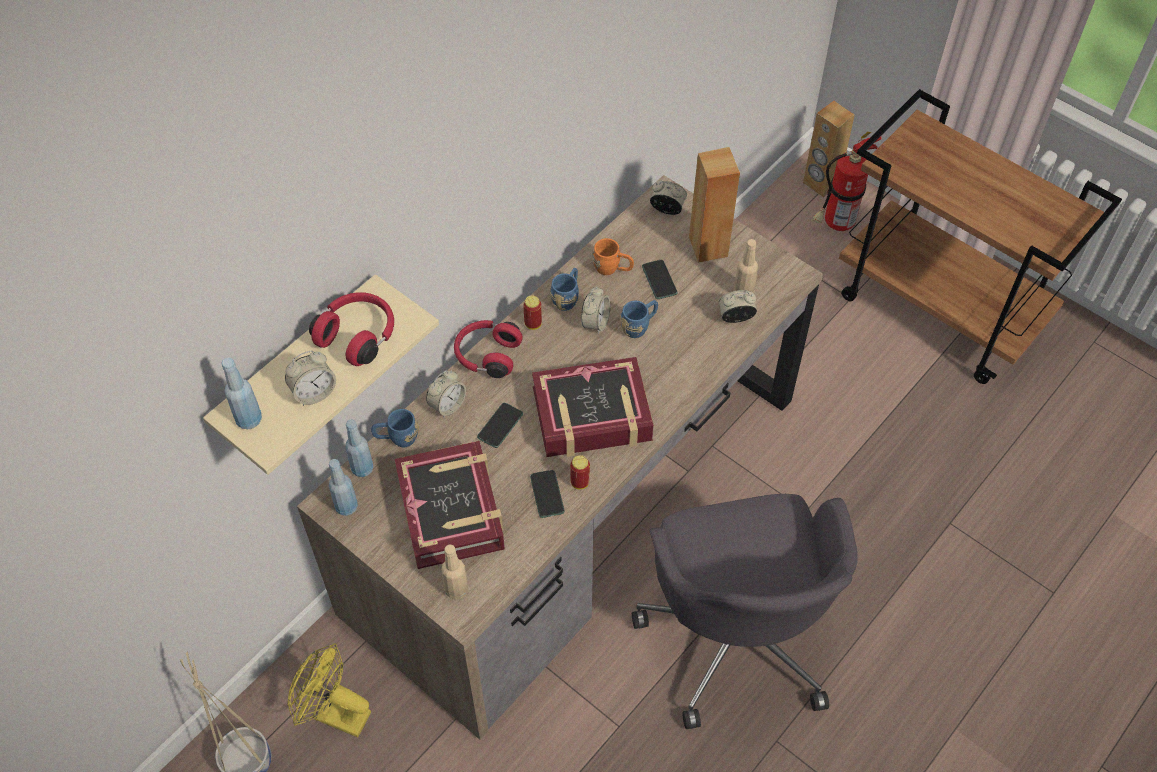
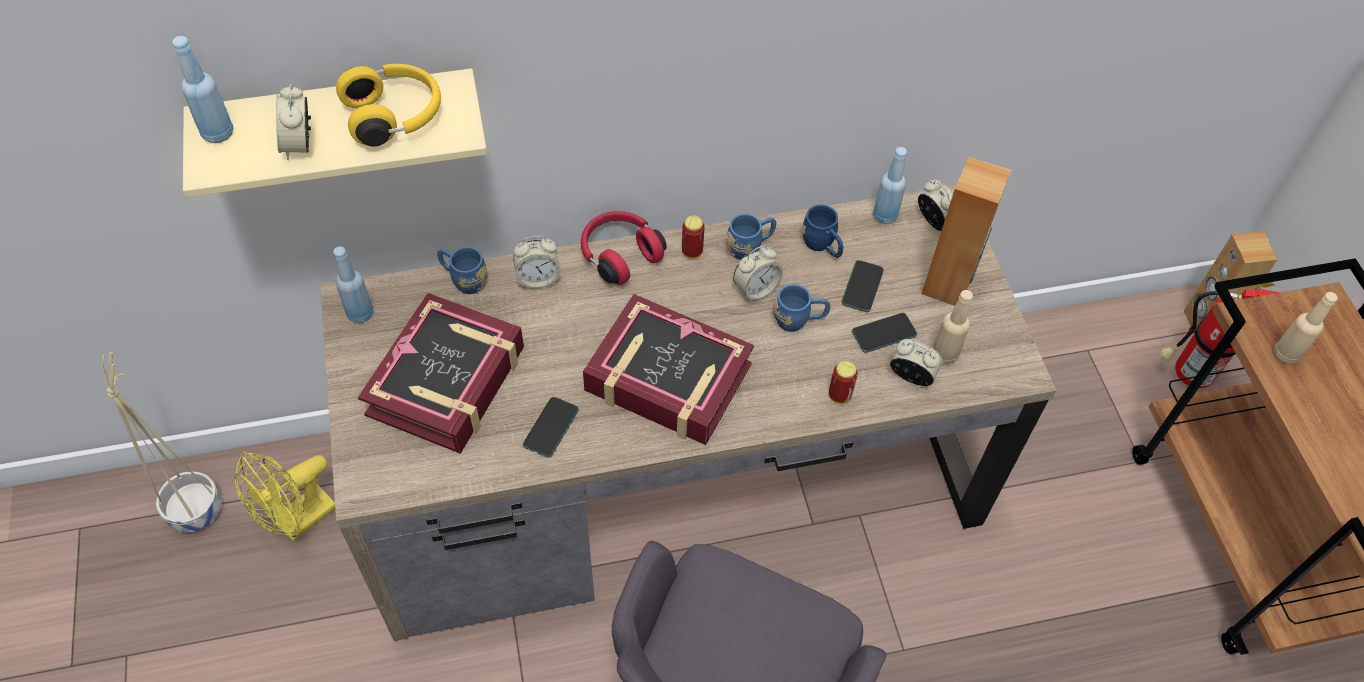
camera: 35 degrees right, 0 degrees up
alarm clock [285,351,336,406] -> alarm clock turned 75 degrees clockwise [276,84,311,160]
yellow fan [287,643,371,737] -> yellow fan turned 105 degrees counterclockwise [234,451,335,542]
red headphones [309,292,394,366] -> yellow headphones [336,64,441,147]
blue bottle [345,420,374,477] -> blue bottle moved to [873,147,907,224]
beige bottle [441,545,468,600] -> beige bottle moved to [1274,292,1338,364]
phone [477,403,523,448] -> phone moved to [852,313,917,353]
can [570,455,590,489] -> can moved to [829,361,858,404]
orange mug [592,238,634,275] -> blue mug [802,205,843,258]

